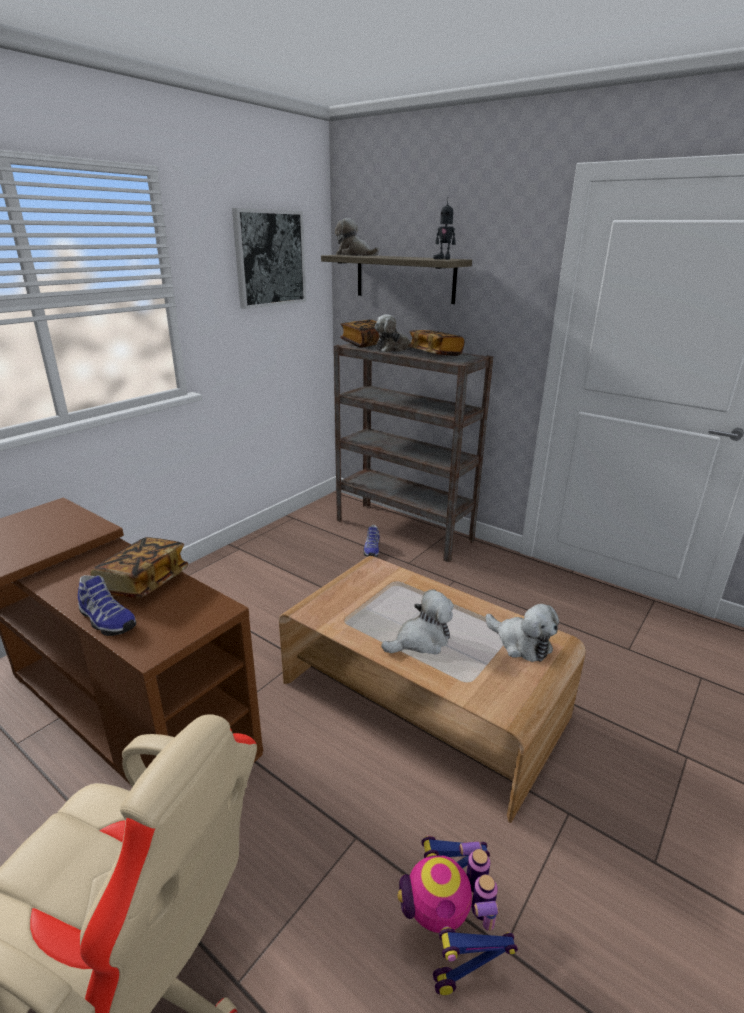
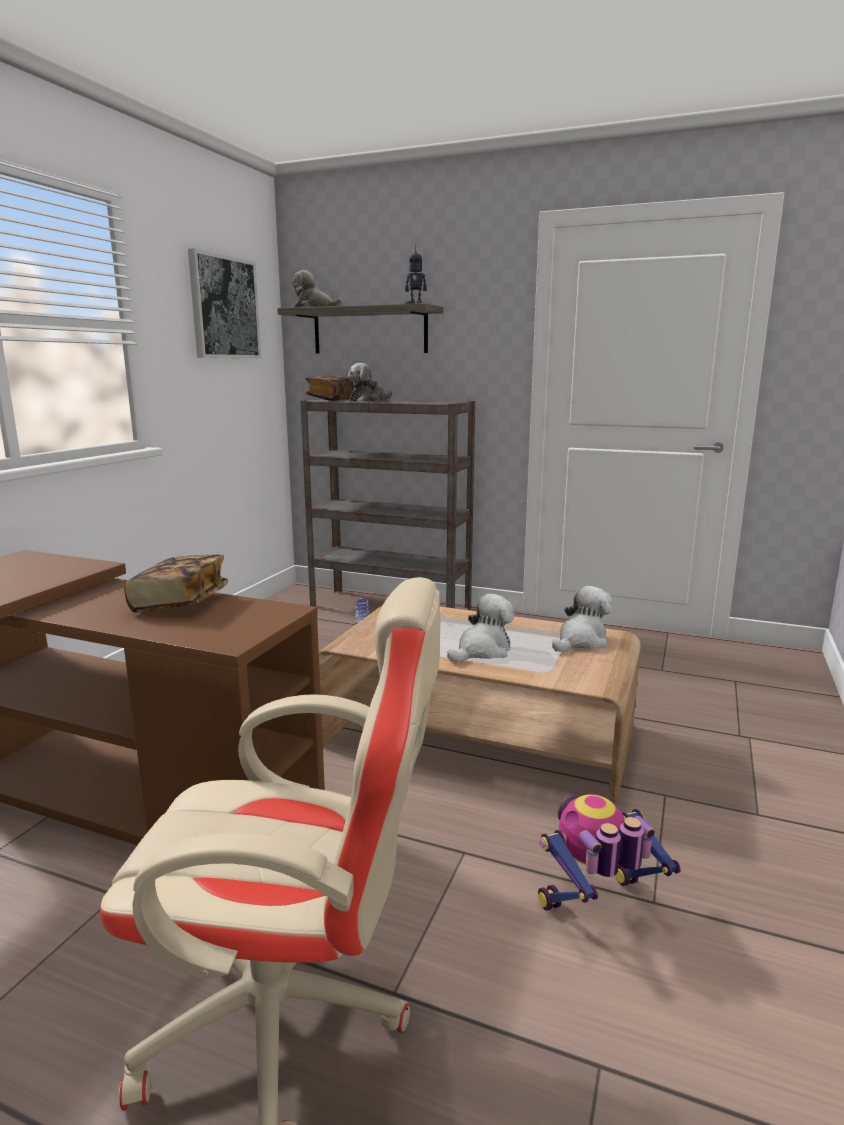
camera: 15 degrees left, 10 degrees down
shoe [78,575,136,636] -> none
toy robot [397,835,518,995] -> toy robot turned 90 degrees clockwise [538,794,681,911]
book [408,330,464,356] -> none
plush toy [485,604,559,662] -> plush toy turned 75 degrees counterclockwise [552,586,613,652]

